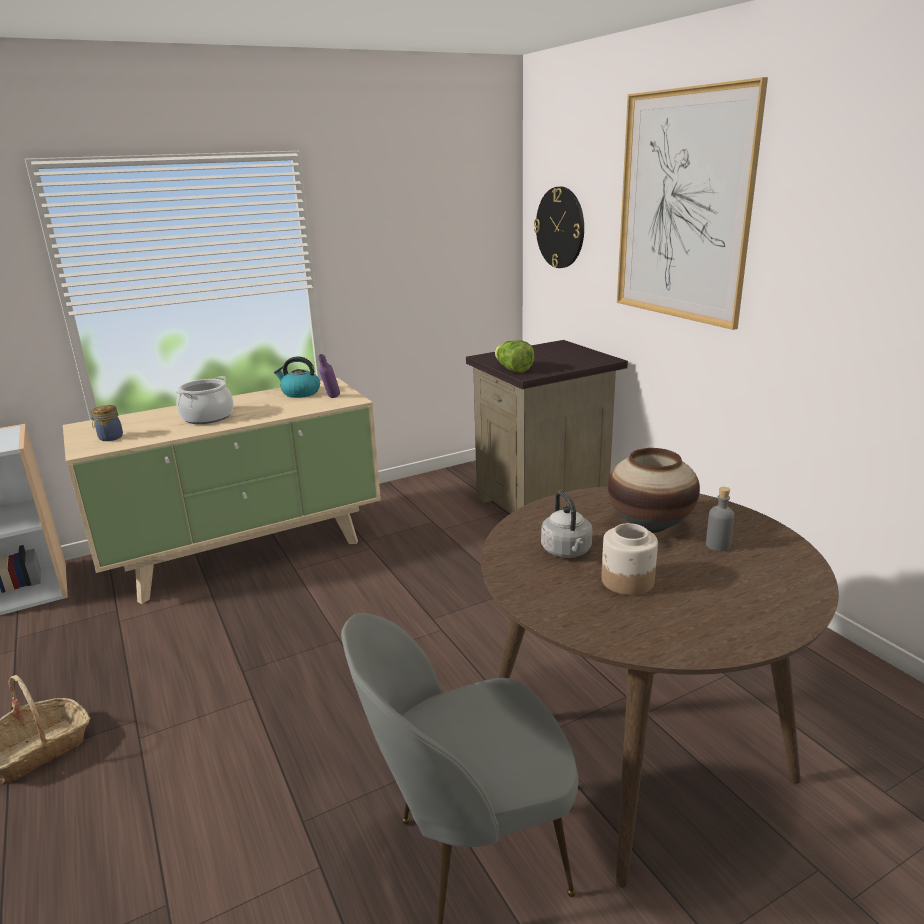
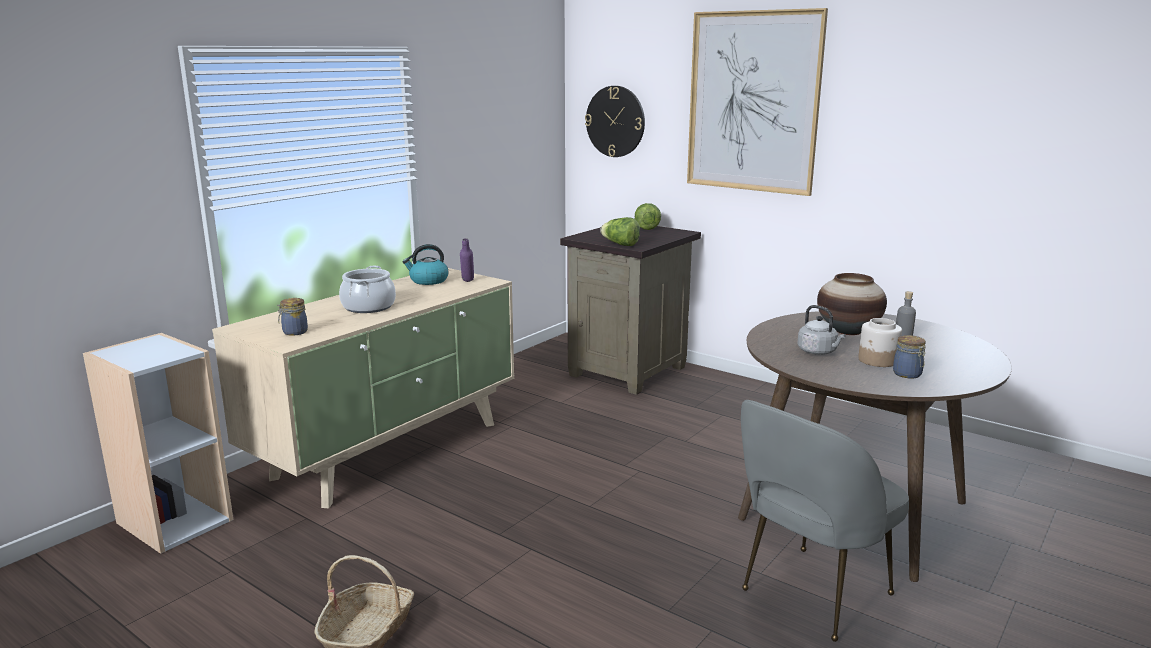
camera: 25 degrees left, 5 degrees down
none -> lettuce [635,203,661,230]
none -> jar [893,335,926,379]

